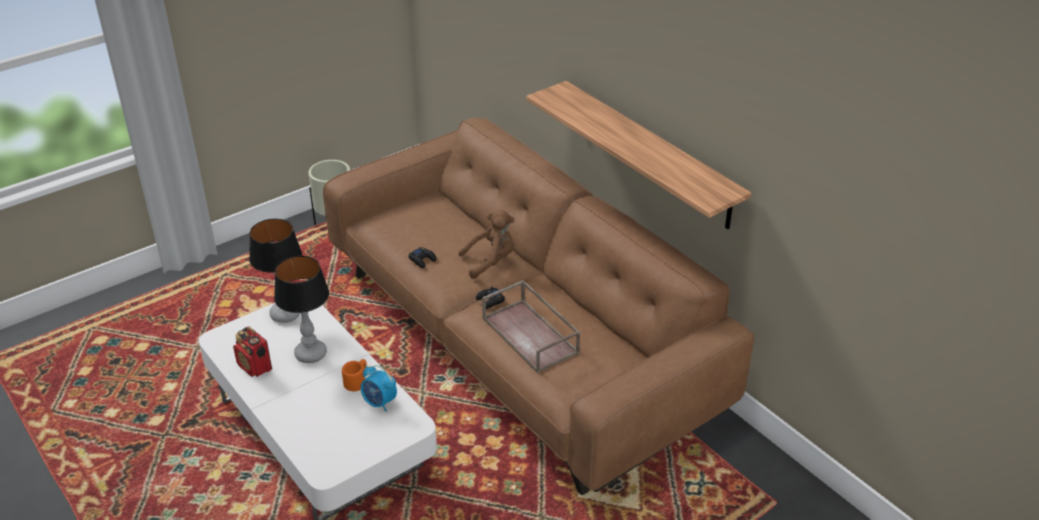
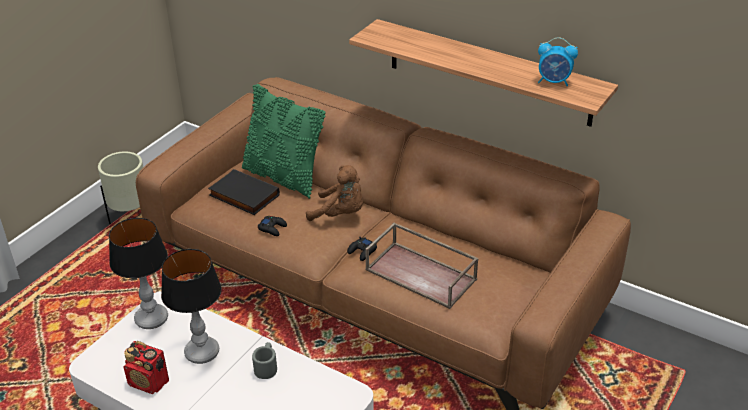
camera: 20 degrees left, 0 degrees up
orange mug [342,359,367,391] -> grey mug [252,342,277,379]
alarm clock [361,365,397,412] -> alarm clock moved to [538,37,578,86]
brown plush toy [459,210,515,279] -> brown plush toy turned 60 degrees clockwise [306,165,363,221]
none -> black book [208,169,280,215]
none -> green pillow [242,84,325,199]

